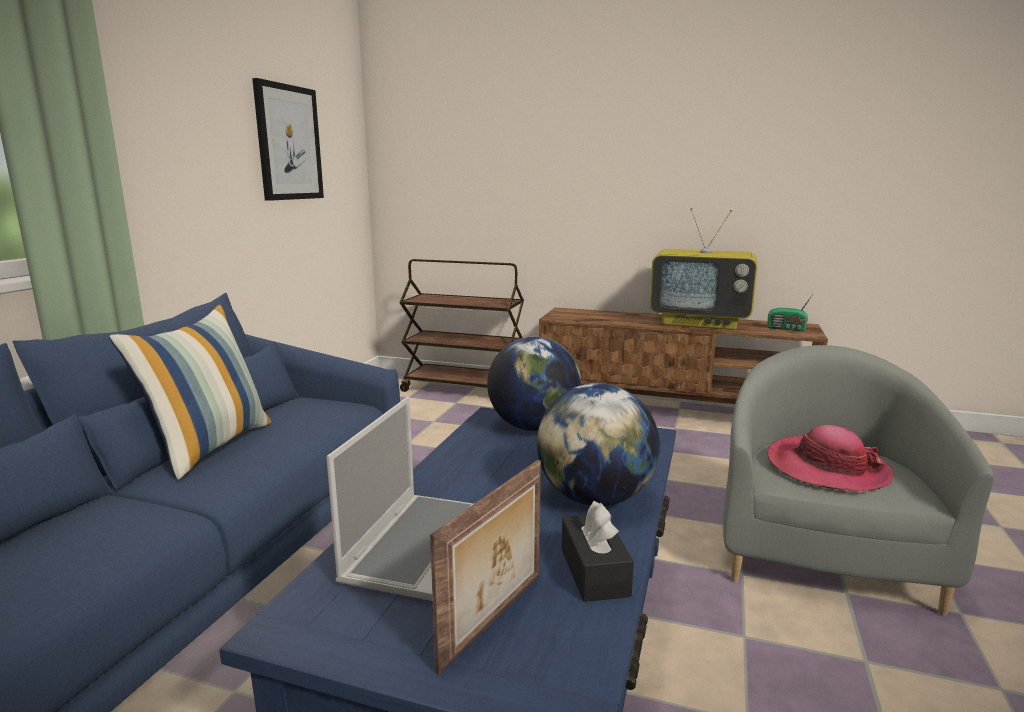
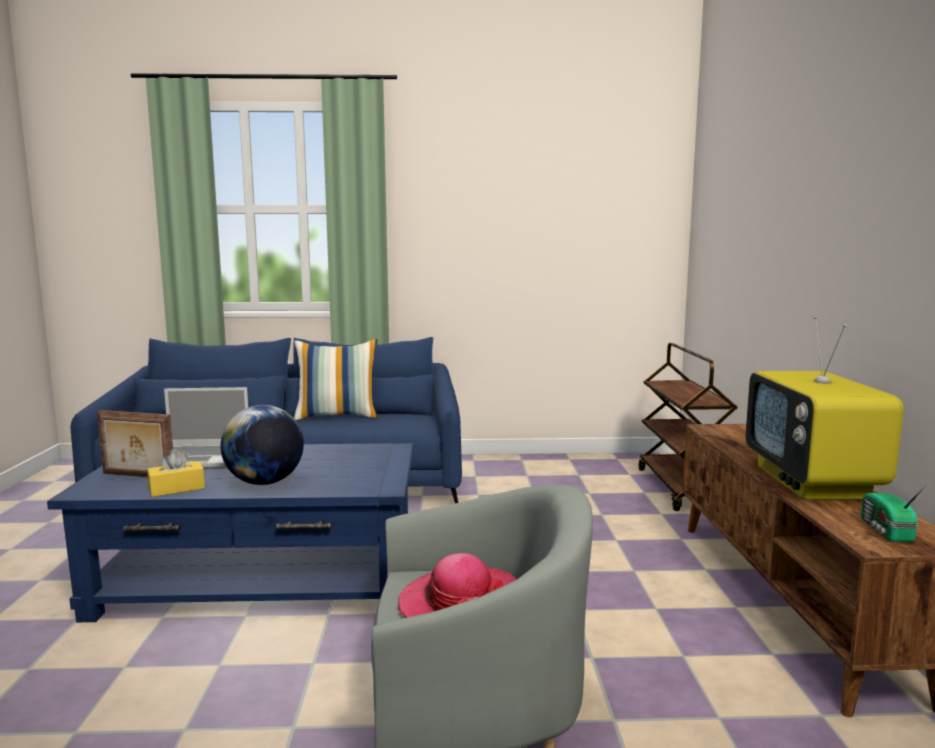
camera: 70 degrees right, 5 degrees down
picture [252,78,324,201] -> none
globe [487,337,581,431] -> none
black tissue box [562,501,634,602] -> yellow tissue box [147,448,205,497]

